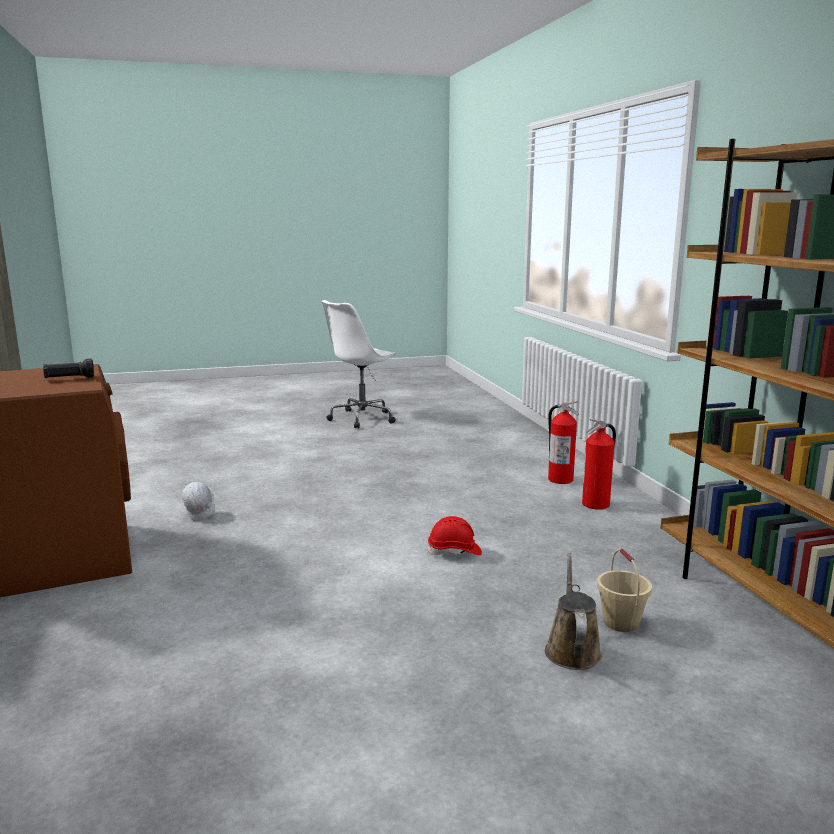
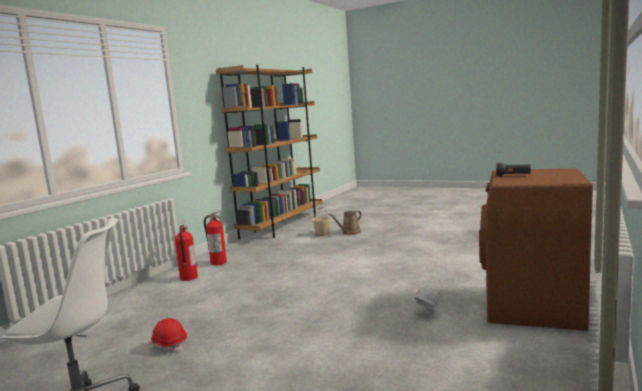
camera: 135 degrees left, 5 degrees down
red hard hat [427,516,482,555] -> red hard hat moved to [150,318,187,353]

